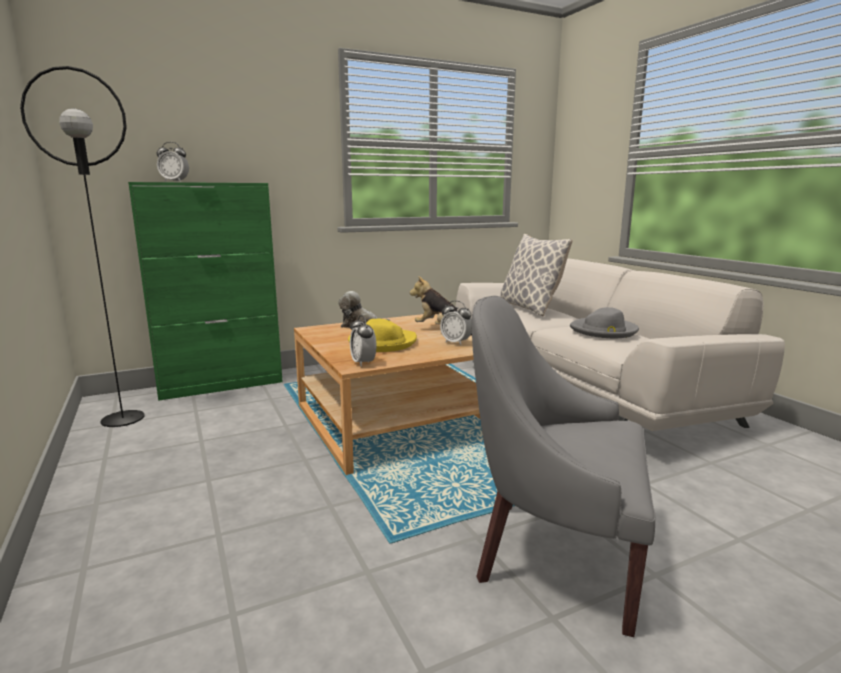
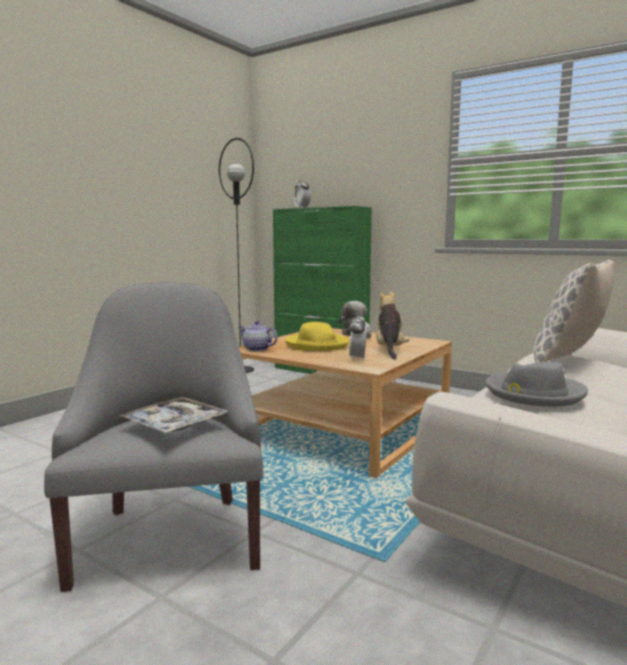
camera: 60 degrees right, 5 degrees down
alarm clock [350,315,376,367] -> teapot [239,321,278,351]
none -> tray [119,397,227,433]

